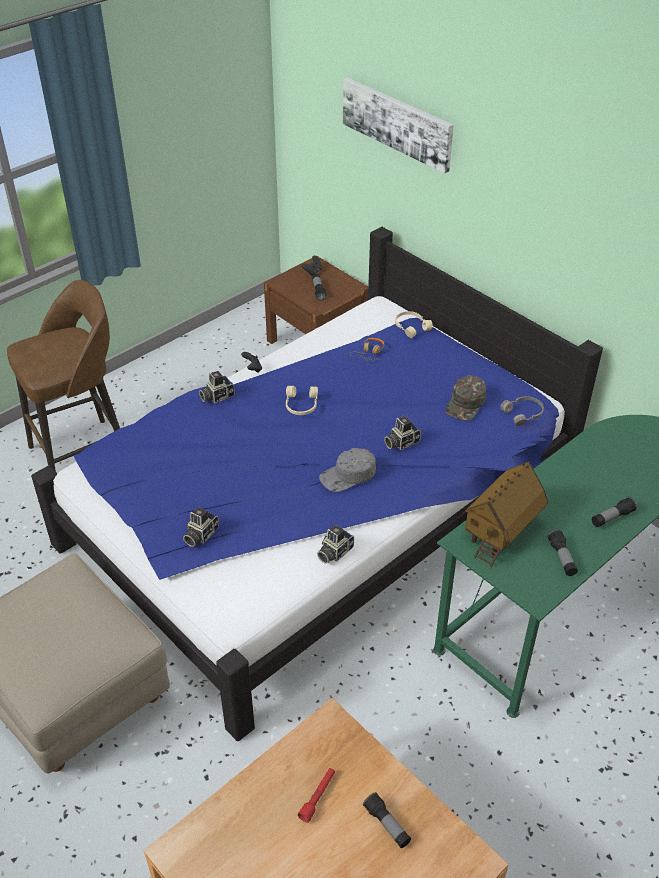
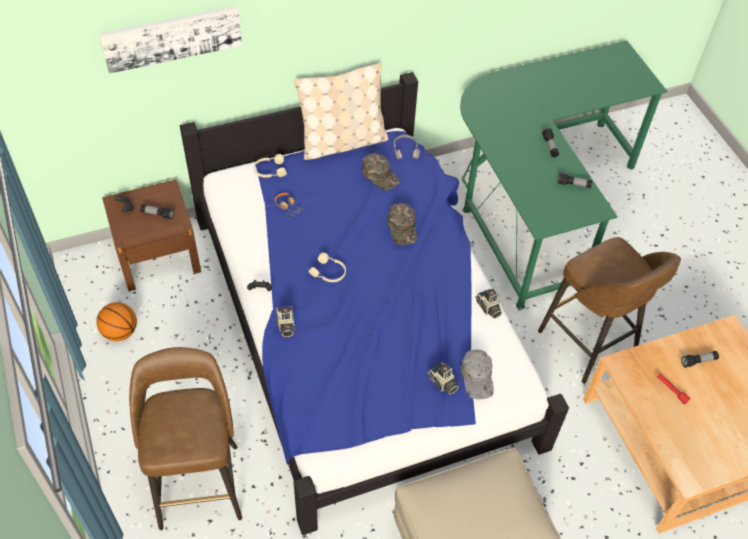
camera: 70 degrees left, 10 degrees up
grey cap [319,448,376,492] -> grey cap moved to [461,349,494,399]
camera [384,416,421,450] -> green cap [387,203,417,245]
toy house [459,462,548,568] -> none
none -> basketball [97,302,137,341]
none -> beige pillow [294,63,388,160]
none -> brown stool [538,237,681,383]

